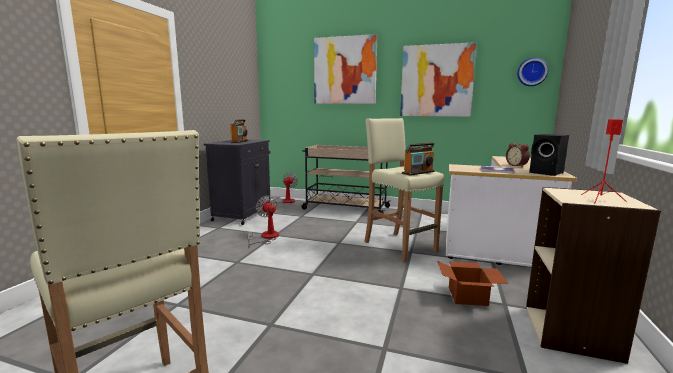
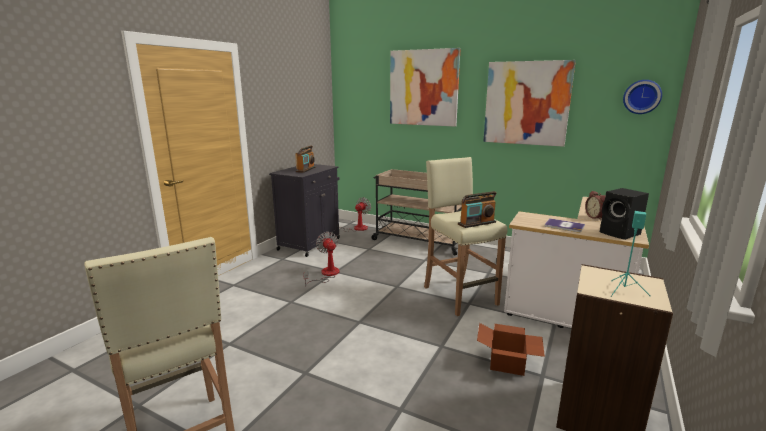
camera: 10 degrees right, 5 degrees up
red speaker [581,119,627,204] -> turquoise speaker [611,211,650,297]

